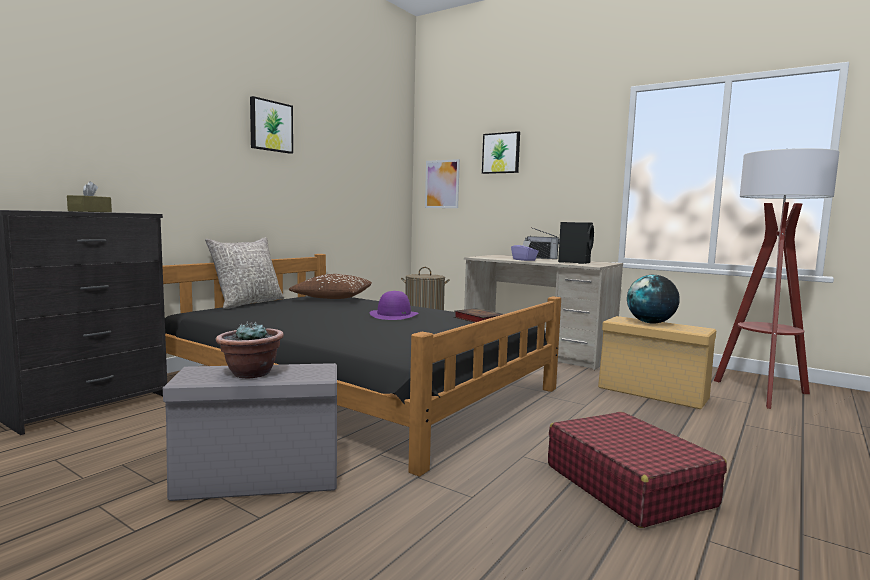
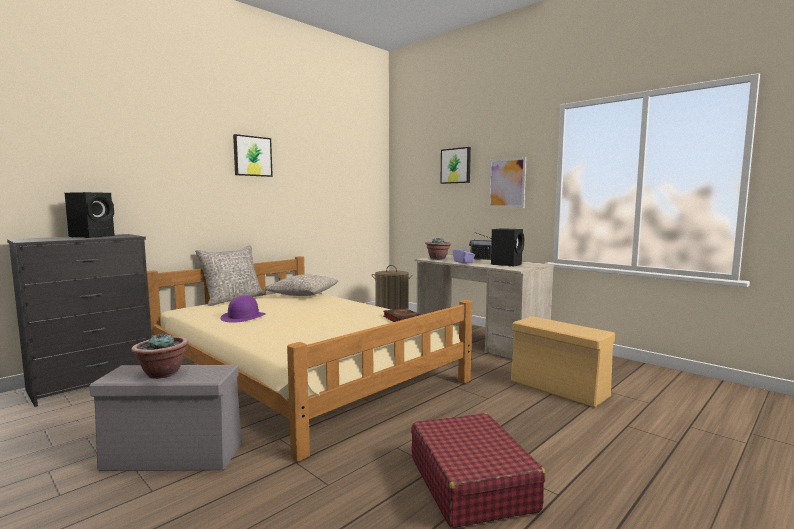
camera: 10 degrees right, 0 degrees up
brown tissue box [67,181,112,212] -> black speaker [65,192,115,238]
black bed [163,254,561,477] -> beige bed [147,256,472,462]
brown pillow [289,274,372,299] -> grey pillow [263,274,338,296]
purple hat [370,291,418,320] -> purple hat moved to [220,296,266,323]
picture [425,159,460,208] -> picture moved to [488,157,526,208]
globe [627,275,680,324] -> none
floor lamp [714,148,839,409] -> none
none -> potted plant [425,238,451,260]

